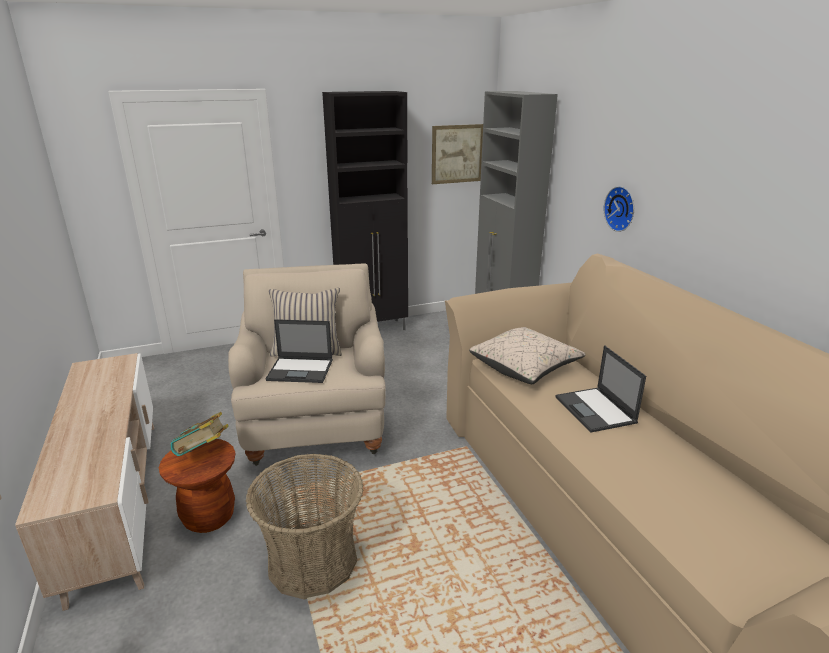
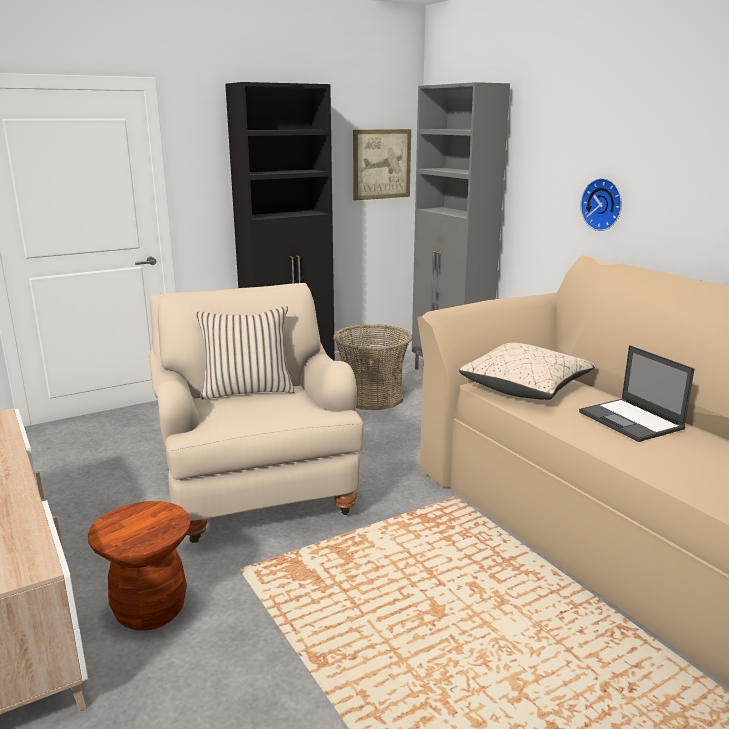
camera: 10 degrees left, 5 degrees down
book [170,412,229,456] -> none
basket [245,453,364,600] -> basket moved to [333,324,412,410]
laptop [265,319,333,383] -> none

